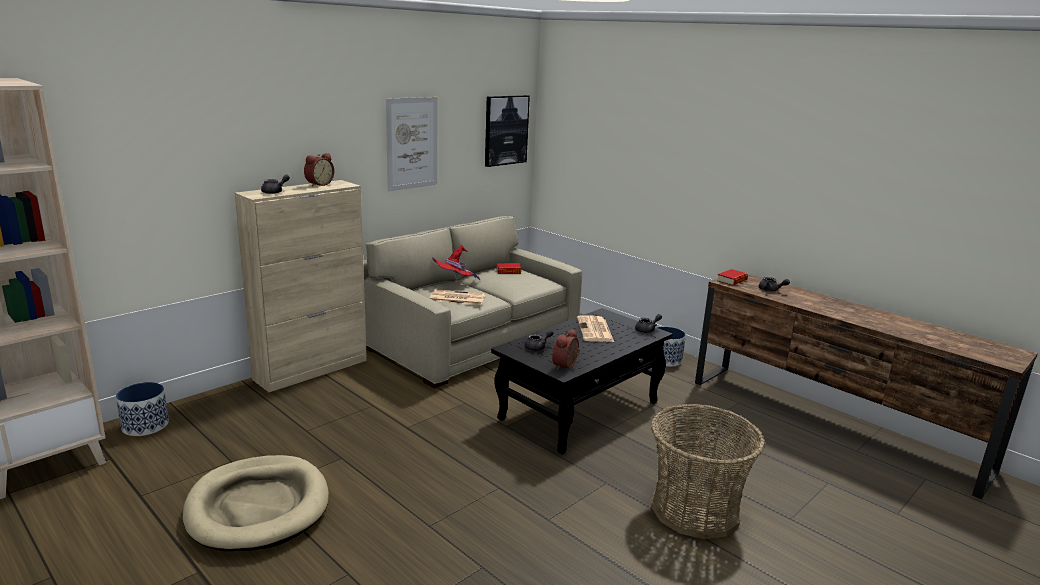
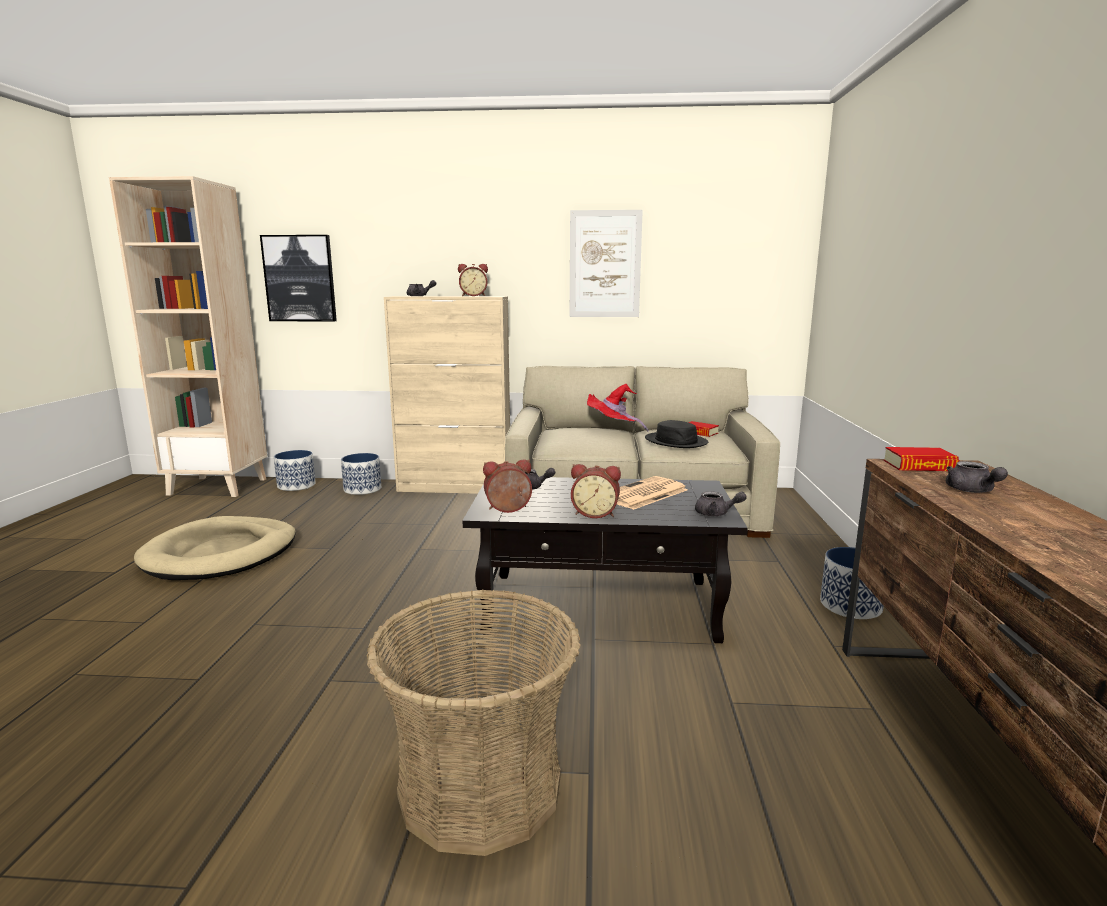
camera: 50 degrees right, 5 degrees down
newspaper [430,289,485,305] -> none
picture [485,95,530,167] -> picture moved to [260,235,337,322]
none -> planter [341,453,381,495]
none -> alarm clock [571,464,621,518]
none -> black hat [645,420,708,448]

